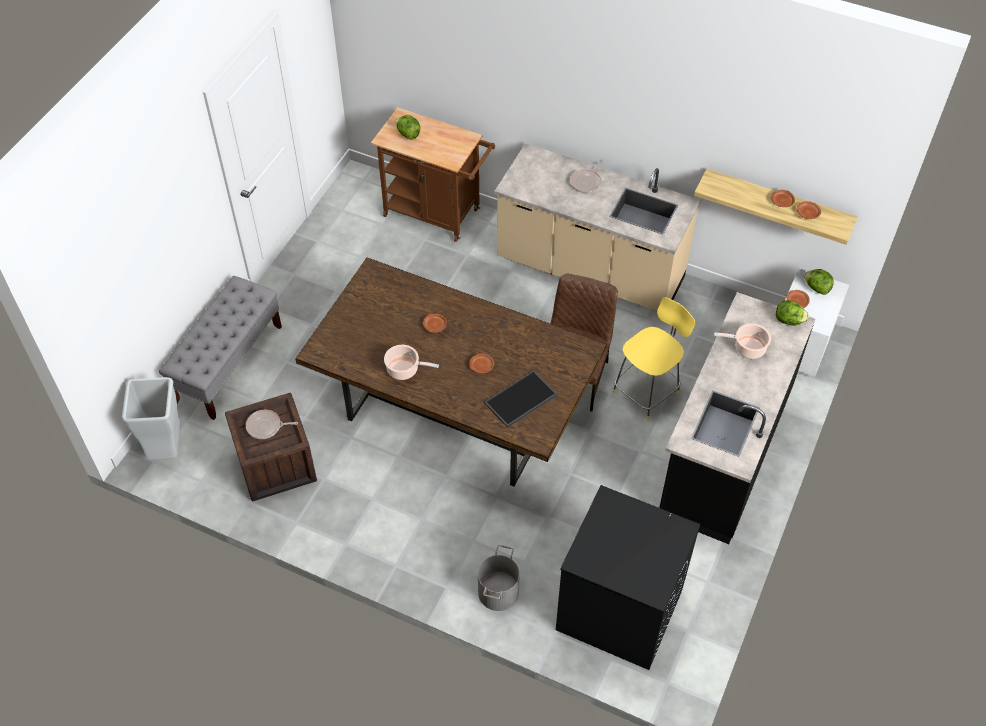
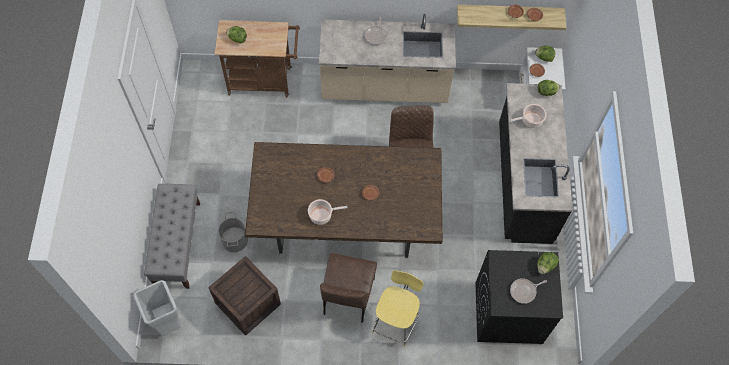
camera: 25 degrees left, 10 degrees up
frying pan [246,410,298,439] -> frying pan moved to [510,278,547,304]
grey bucket [478,545,520,611] -> grey bucket moved to [218,212,248,252]
tray [484,370,558,428] -> none
yellow stool [612,297,695,421] -> yellow stool moved to [372,270,423,346]
none -> brown chair [320,253,377,323]
none -> lettuce [537,252,559,274]

